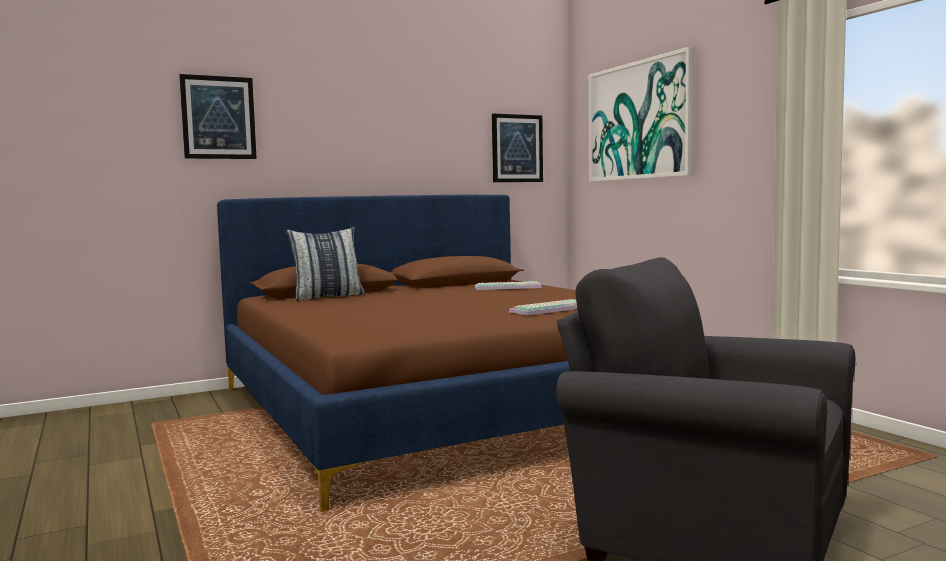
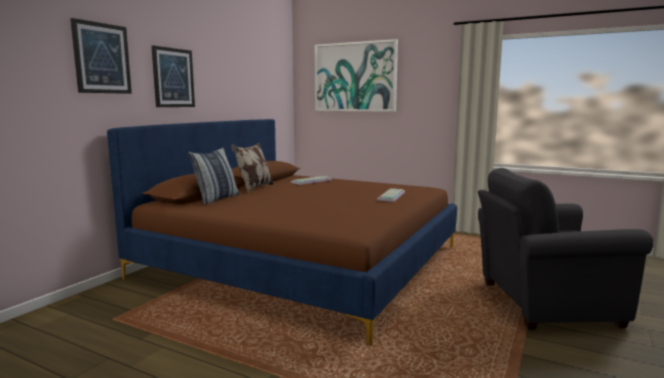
camera: 35 degrees left, 5 degrees up
picture [492,114,543,182] -> picture moved to [151,45,195,107]
none -> pillow [231,143,273,192]

